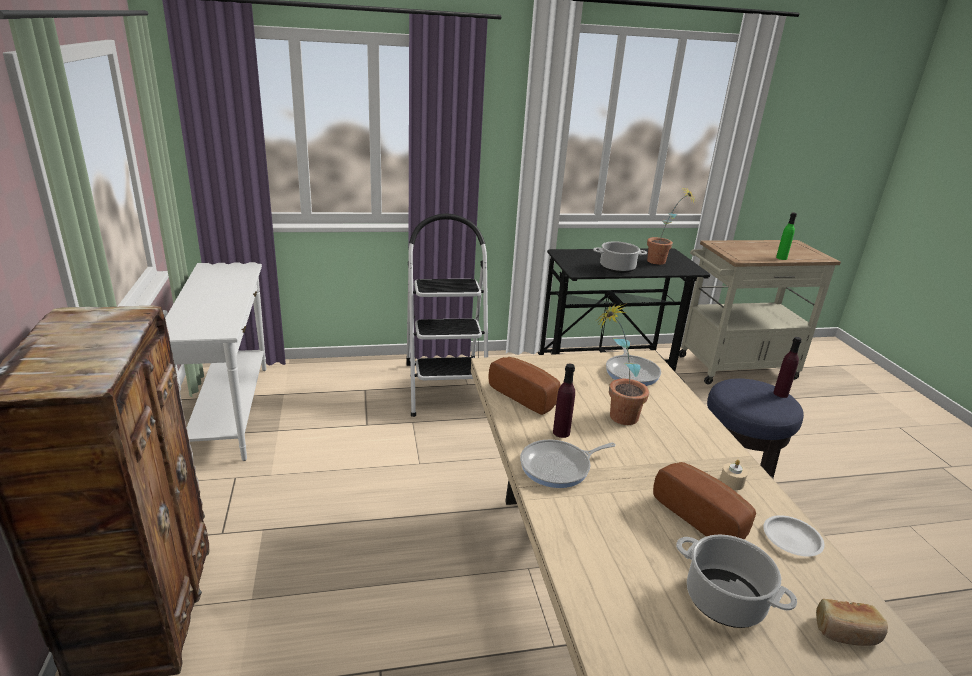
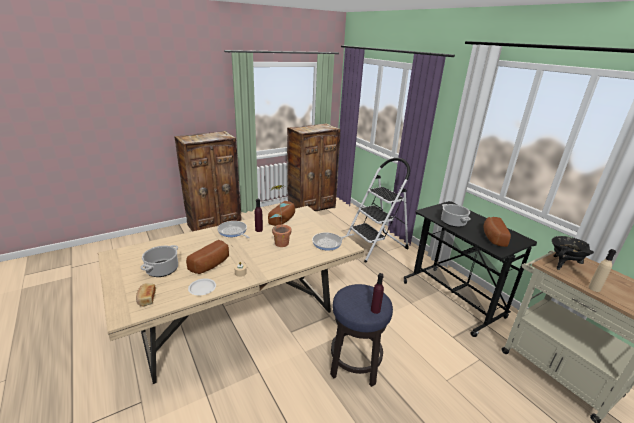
camera: 70 degrees right, 0 degrees up
white console table [165,262,266,461] -> brown cabinet [287,123,340,211]
potted plant [647,187,697,265] -> bread [483,217,511,247]
green bottle [776,212,797,260] -> beige bottle [588,249,616,292]
none -> black cooking pot [552,236,594,270]

